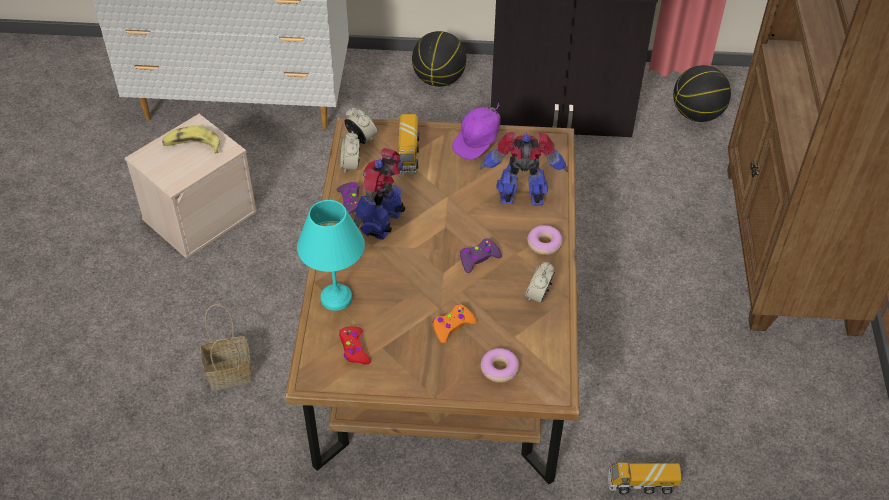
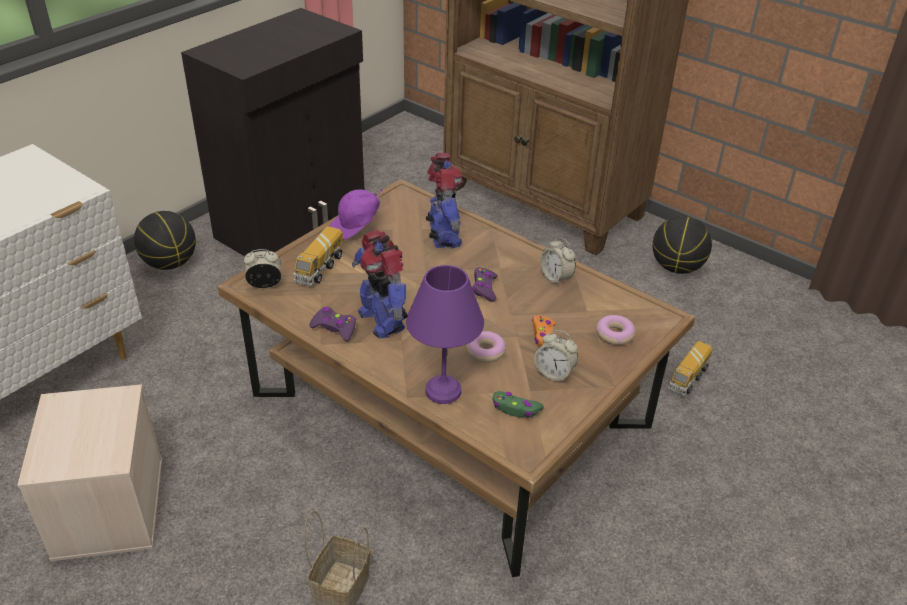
camera: 55 degrees left, 10 degrees down
banana [162,125,220,154] -> none
turquoise table lamp [297,200,365,311] -> purple table lamp [406,265,484,404]
red game controller [339,326,371,365] -> green game controller [493,391,544,418]
alarm clock [340,131,360,173] -> alarm clock moved to [534,330,578,383]
toy truck [398,114,419,174] -> toy truck turned 75 degrees clockwise [293,226,343,286]
purple cap [452,102,500,160] -> purple cap turned 60 degrees clockwise [329,188,382,240]
toy robot [480,132,568,205] -> toy robot turned 135 degrees clockwise [426,153,464,248]
donut [527,225,563,255] -> donut moved to [466,331,506,363]
basketball [673,65,731,122] -> basketball moved to [653,216,712,274]

